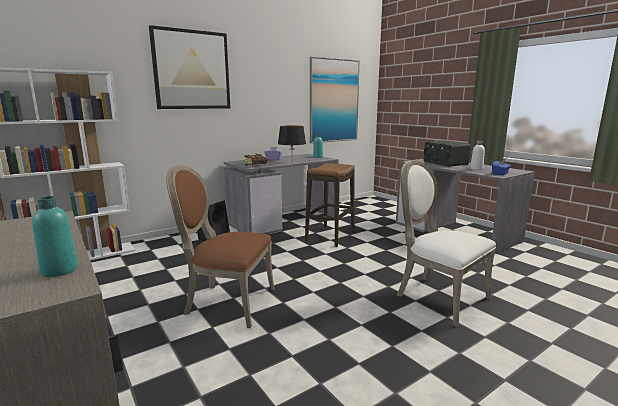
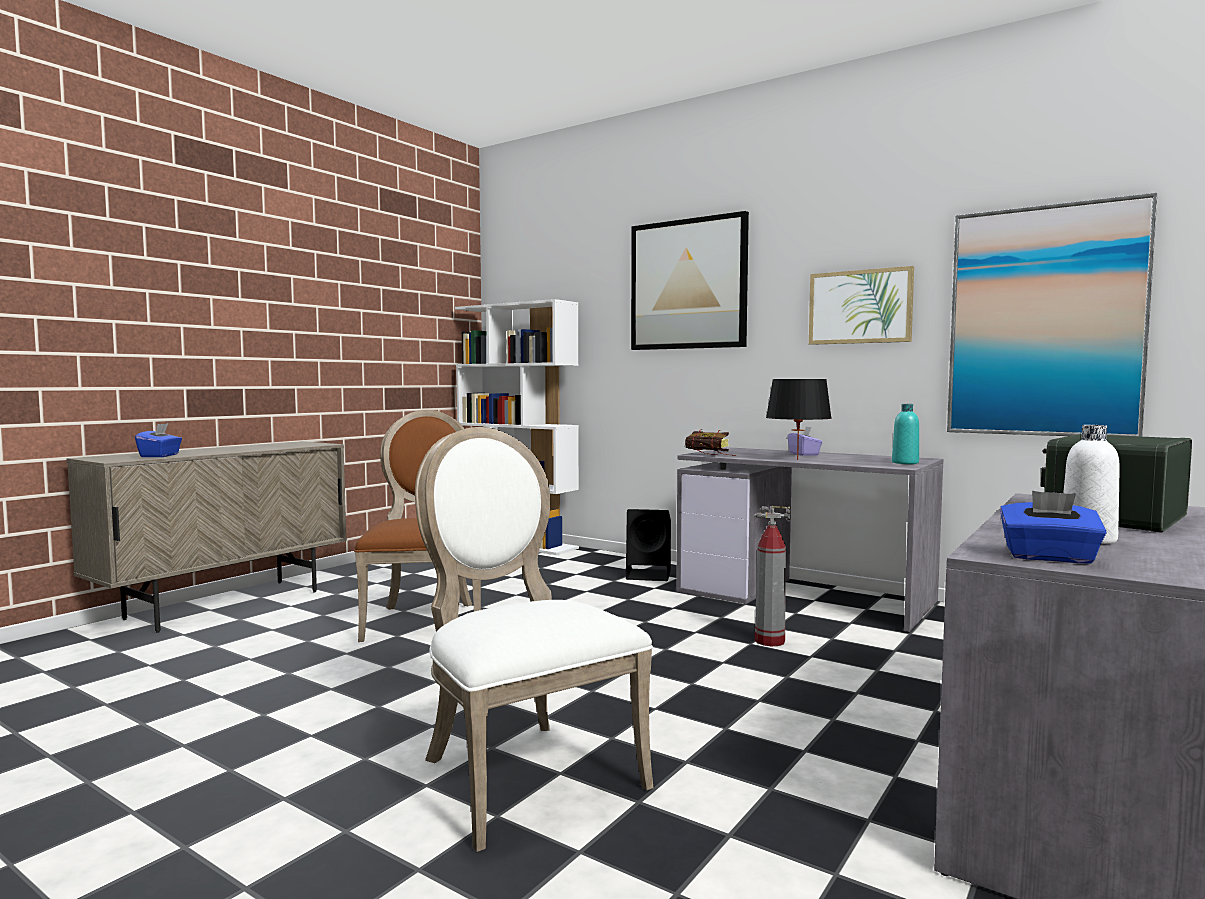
camera: 70 degrees right, 10 degrees down
turquoise bottle [32,196,78,277] -> blue tissue box [135,423,182,457]
stool [305,163,355,247] -> fire extinguisher [754,506,790,646]
white chair [397,160,496,327] -> white chair turned 60 degrees counterclockwise [415,427,654,852]
none -> picture [809,266,914,345]

